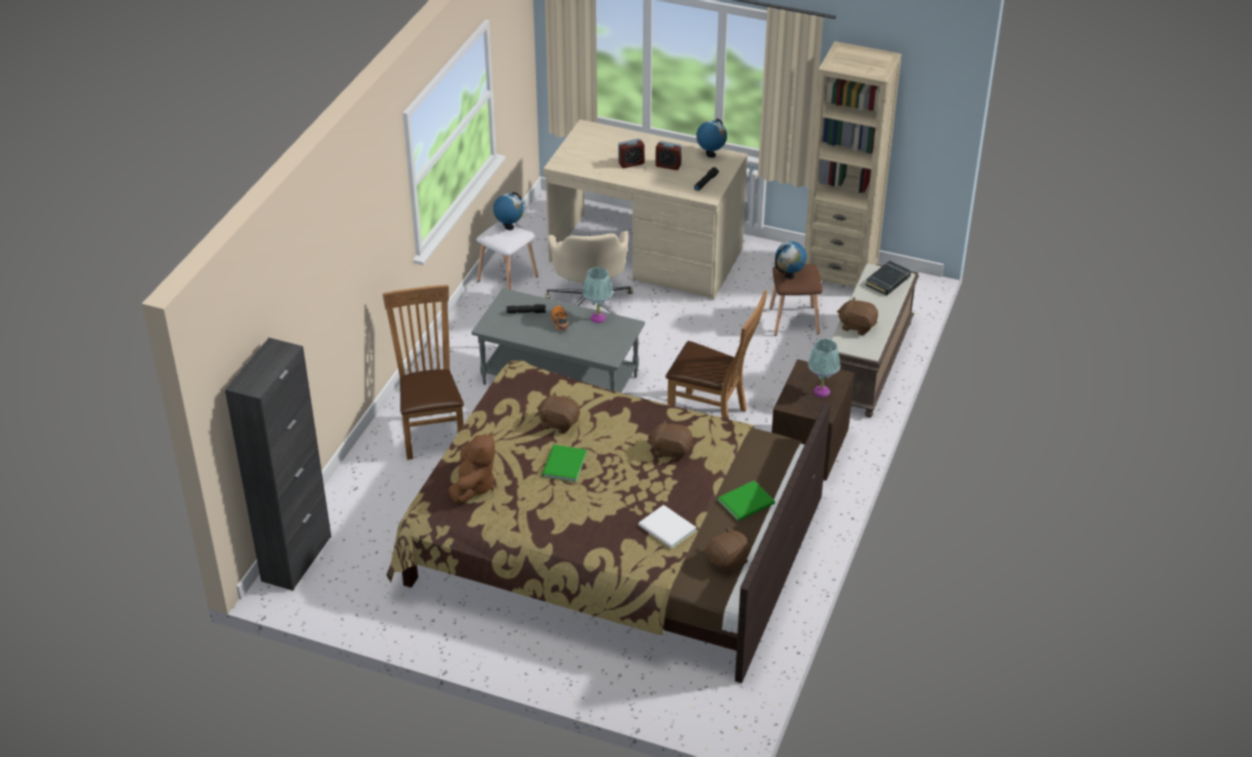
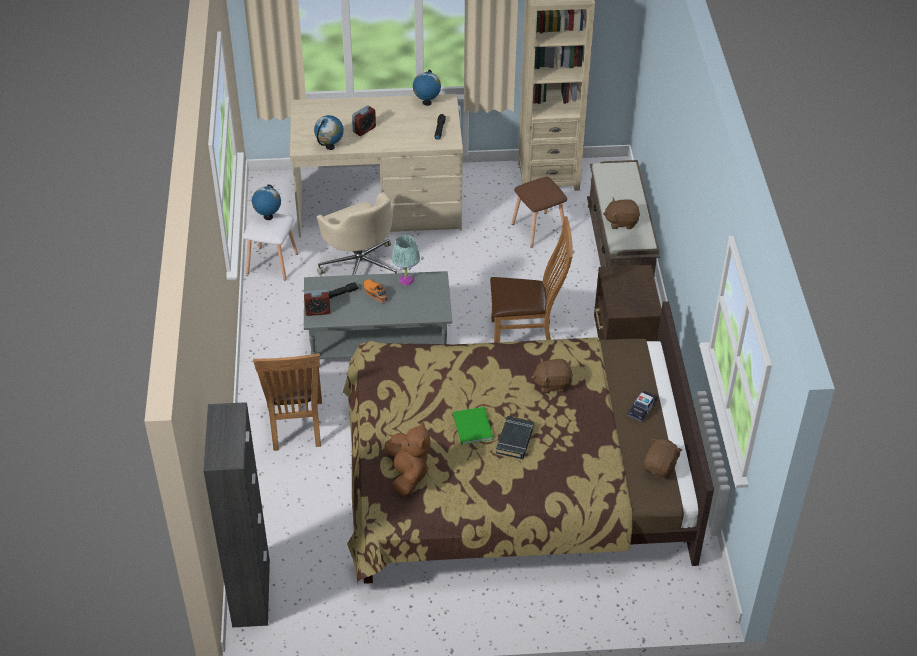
camera: 25 degrees left, 5 degrees up
brown chair [382,285,464,460] -> brown chair turned 150 degrees counterclockwise [253,353,322,451]
brown plush toy [537,392,580,434] -> none
white book [638,505,696,549] -> none
alarm clock [655,141,682,170] -> alarm clock moved to [304,289,330,316]
green book [718,481,775,521] -> toy car [628,390,658,422]
globe [775,241,807,279] -> globe moved to [314,115,344,150]
turquoise table lamp [808,339,841,397] -> none
black book [866,261,911,296] -> black book moved to [496,416,534,459]

